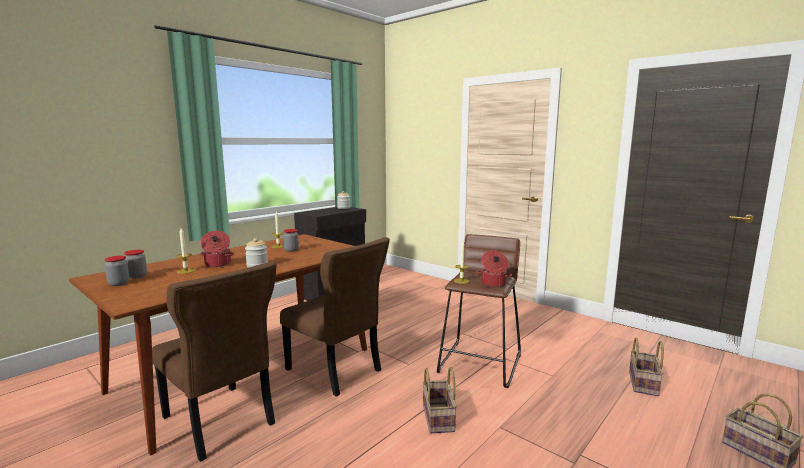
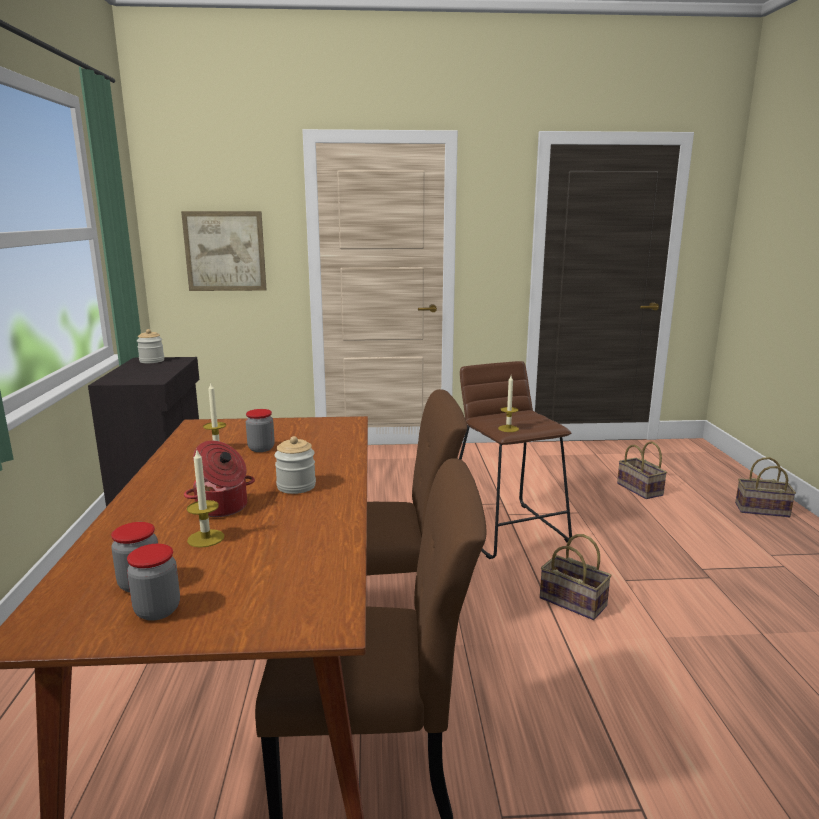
camera: 45 degrees left, 5 degrees up
cooking pot [477,250,512,287] -> none
none -> picture [181,211,267,291]

